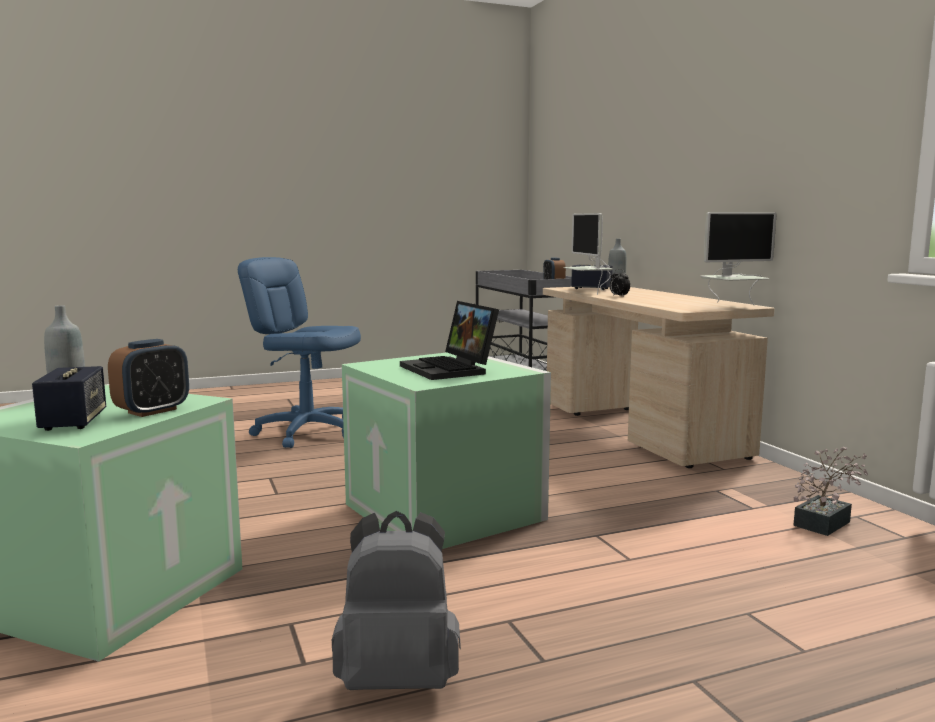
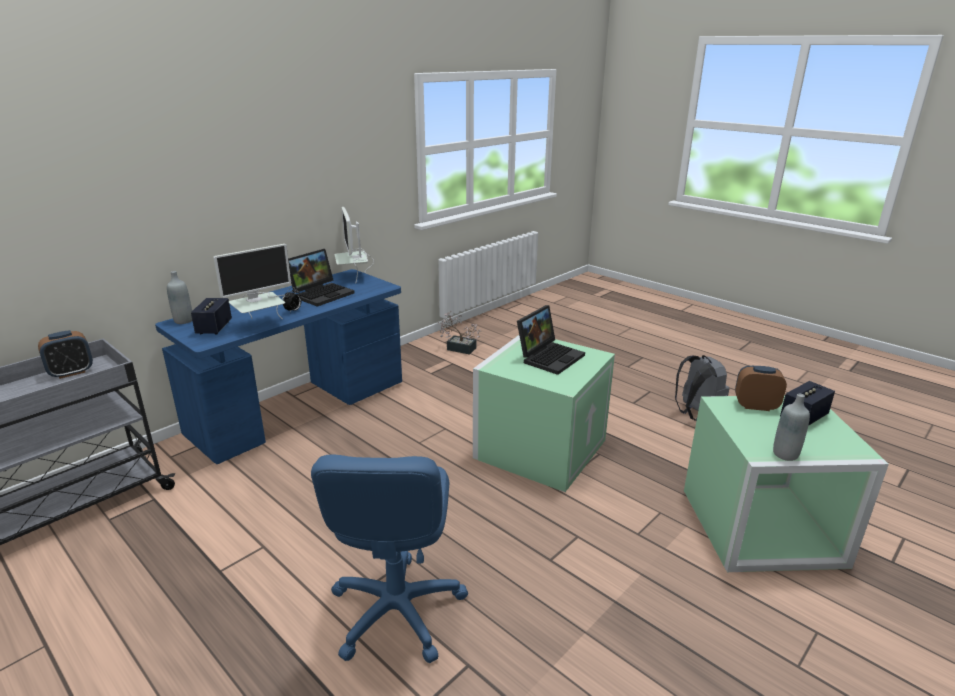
camera: 115 degrees left, 15 degrees up
beige desk [543,287,775,468] -> blue desk [155,269,402,464]
monitor [701,212,777,305] -> monitor turned 150 degrees counterclockwise [334,207,374,282]
none -> laptop [288,249,355,307]

